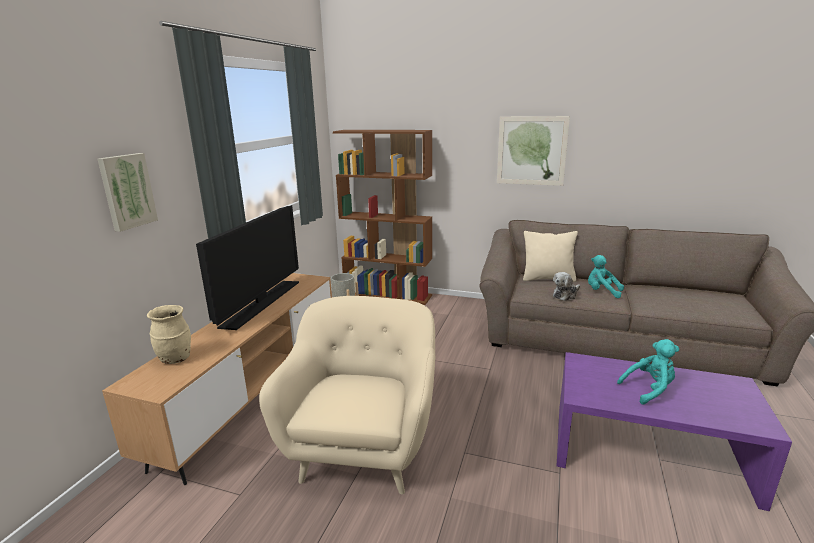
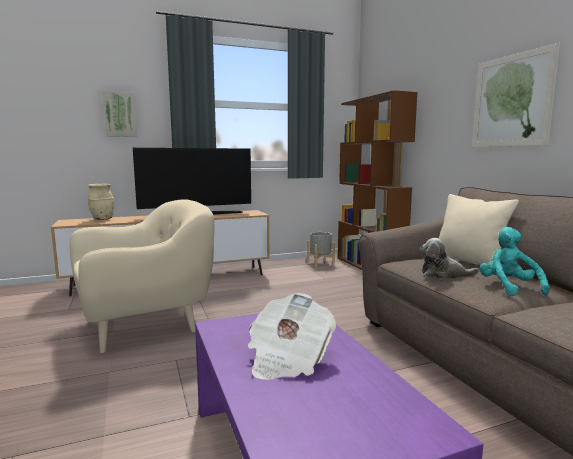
camera: 50 degrees right, 10 degrees down
turquoise plush toy [617,339,679,405] -> newspaper [248,293,336,380]

